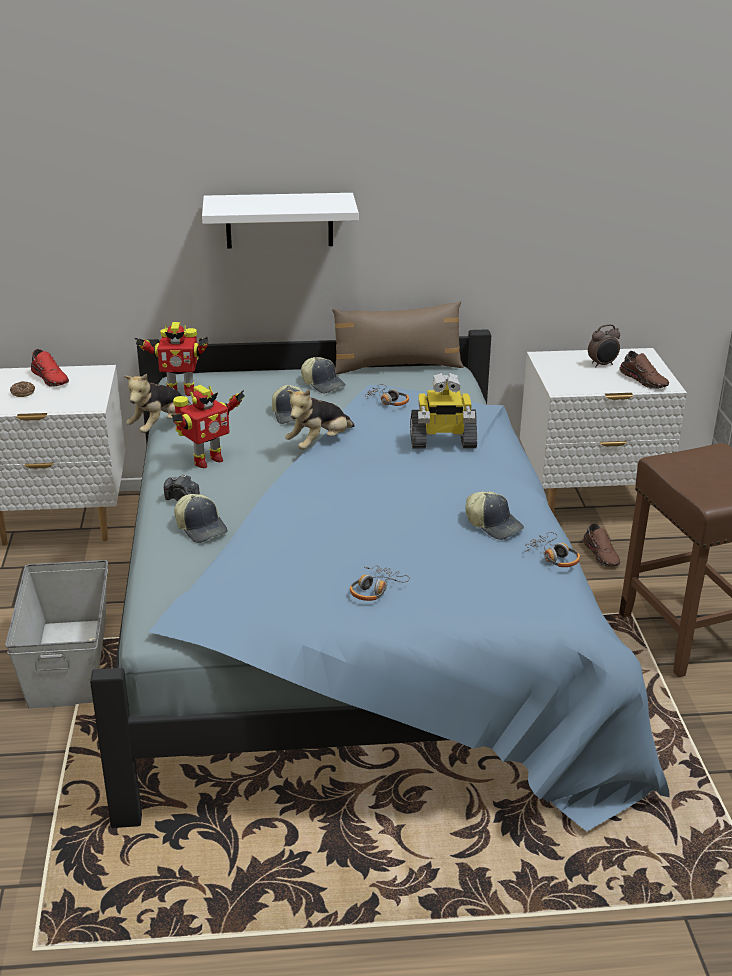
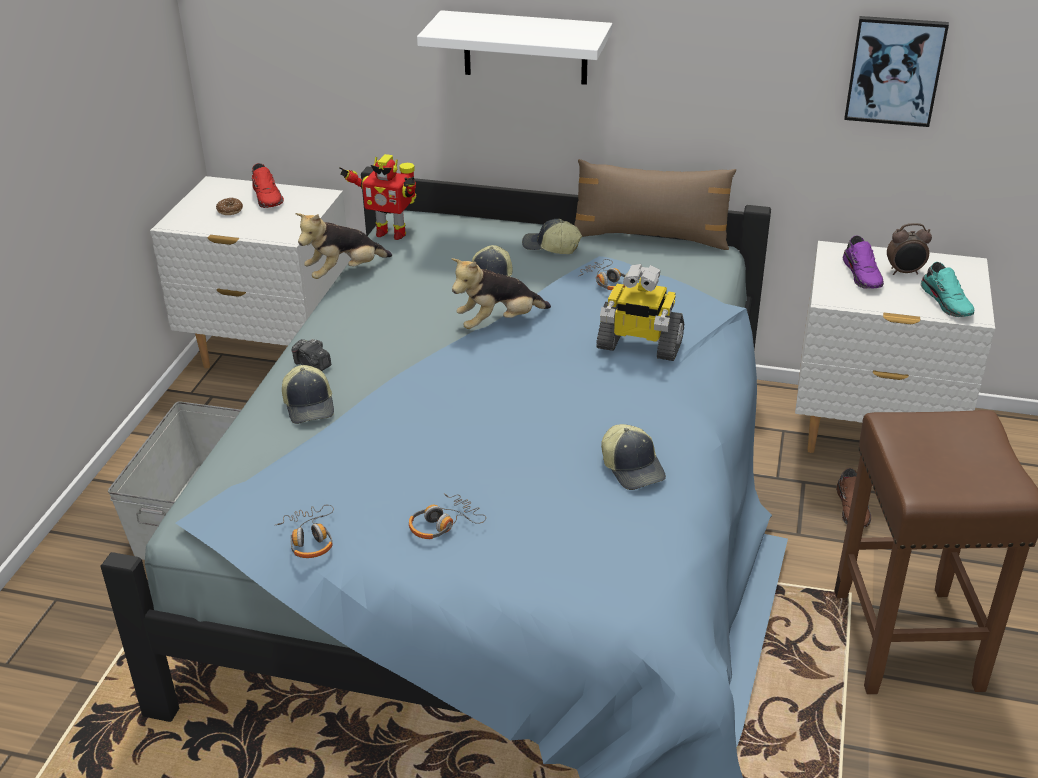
camera: 20 degrees right, 5 degrees up
toy robot [171,385,245,468] -> none
cap [301,357,346,393] -> cap turned 135 degrees clockwise [522,219,582,254]
headphones [525,532,580,567] -> headphones moved to [275,505,334,558]
brown shoe [619,351,669,389] -> turquoise shoe [921,262,974,317]
none -> purple shoe [843,235,884,289]
none -> picture [844,16,949,127]

